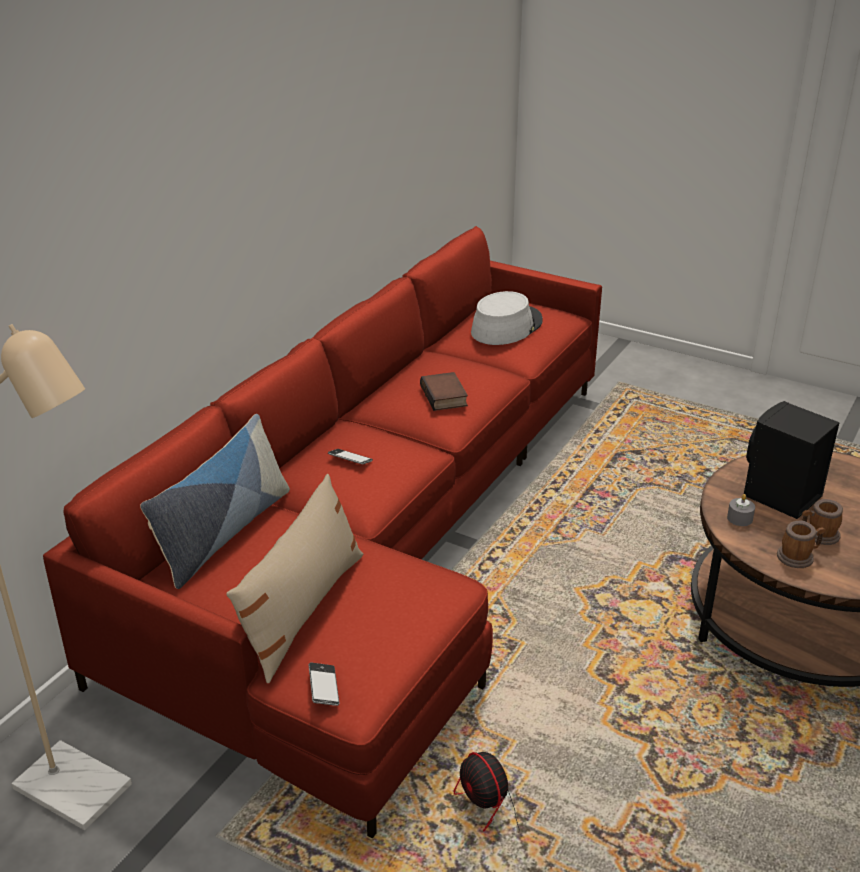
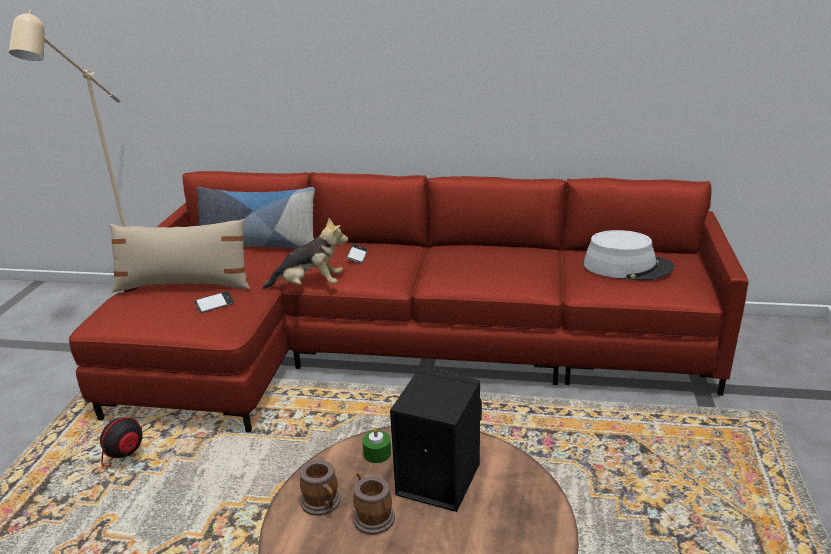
camera: 70 degrees right, 5 degrees down
phone [309,662,339,706] -> phone moved to [194,291,234,313]
book [420,372,468,411] -> none
grey candle [727,494,755,526] -> green candle [362,427,391,463]
none -> plush toy [262,218,348,289]

